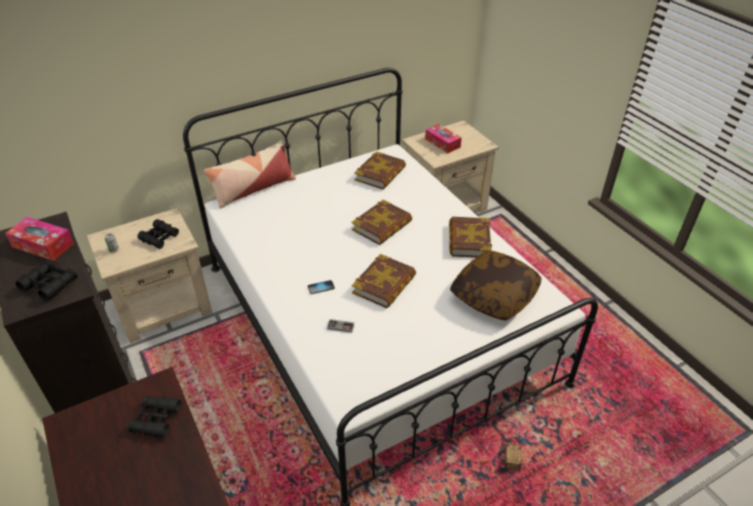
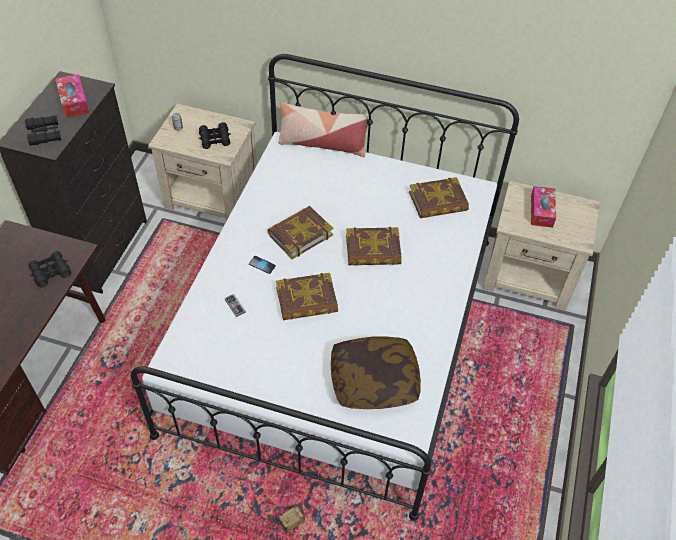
camera: 45 degrees right, 10 degrees up
book [449,217,492,258] -> book moved to [267,206,333,259]

